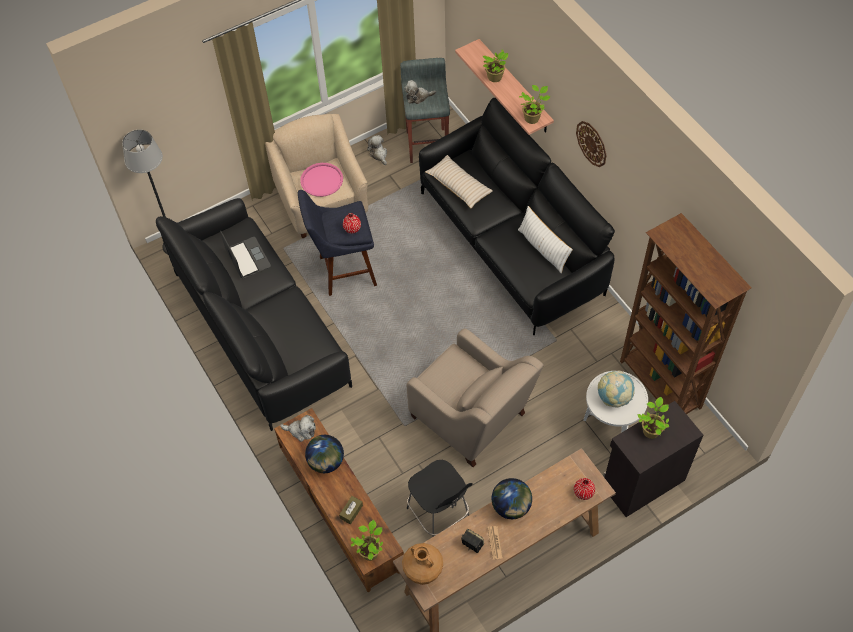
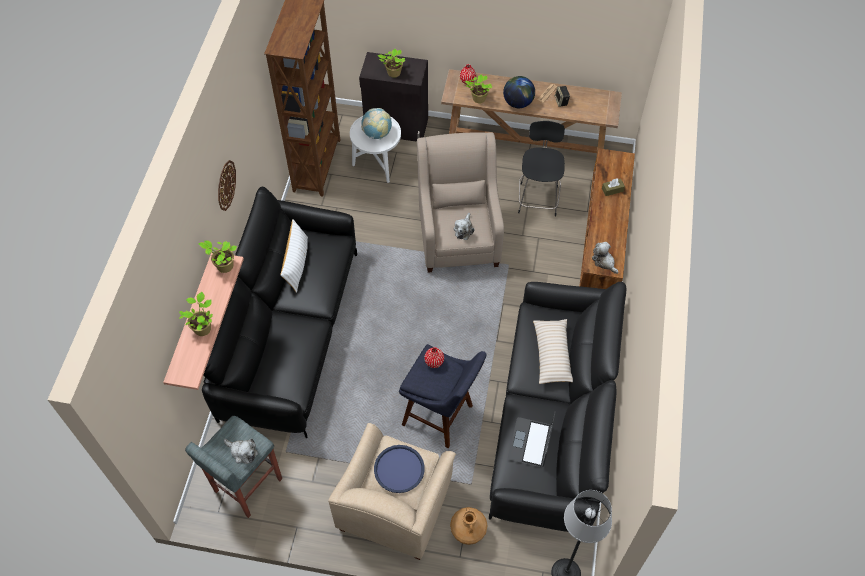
camera: 140 degrees left, 0 degrees up
pink tray [300,163,343,197] -> blue tray [374,445,425,493]
globe [305,435,344,473] -> none
potted plant [351,520,383,561] -> potted plant moved to [465,74,493,103]
plush toy [367,135,387,165] -> plush toy moved to [453,213,474,240]
brown vase [402,543,443,585] -> brown vase moved to [450,507,488,545]
beige pillow [425,155,493,208] -> beige pillow moved to [533,319,573,384]

